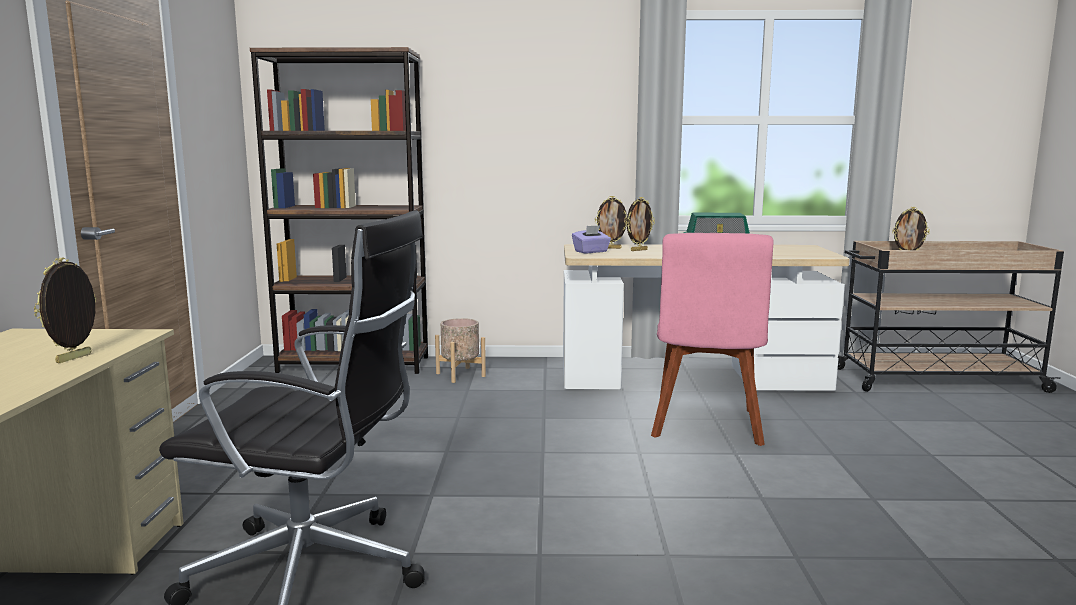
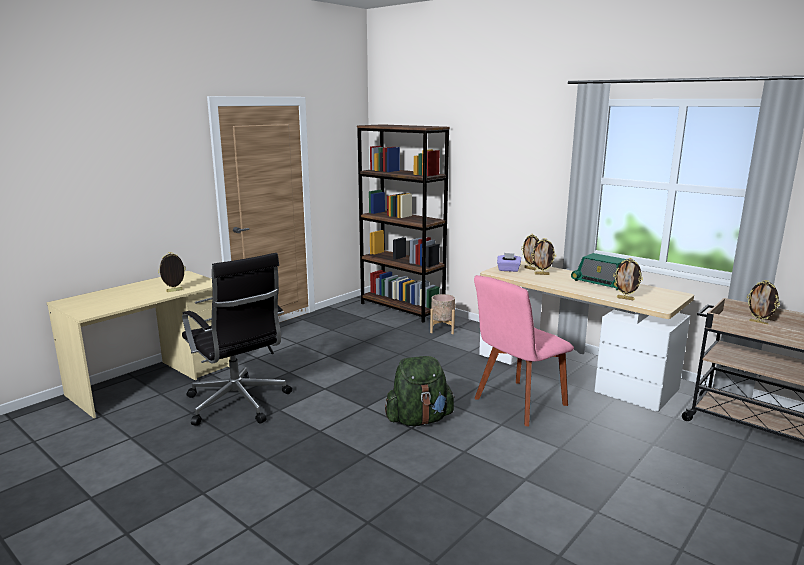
camera: 40 degrees right, 5 degrees up
none -> green backpack [385,356,455,426]
none -> picture frame [613,258,643,300]

